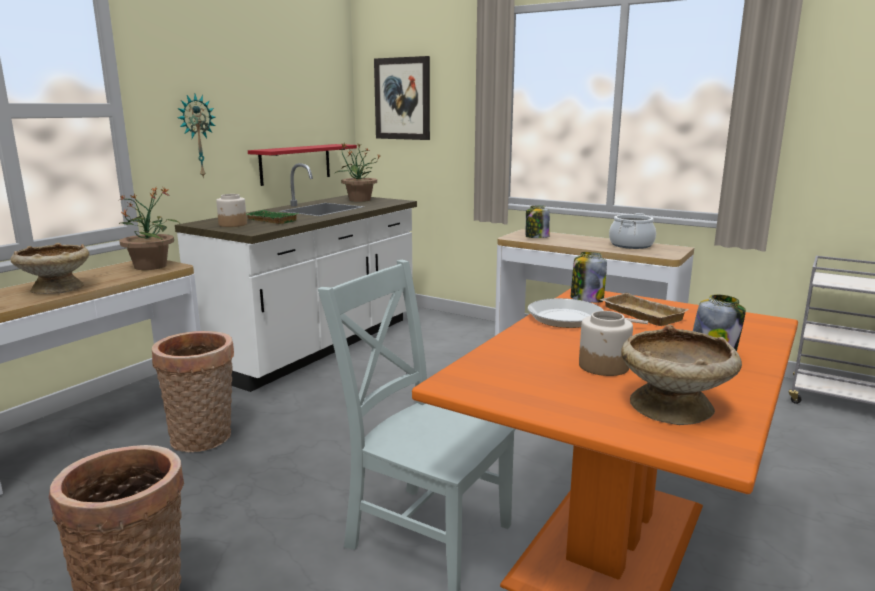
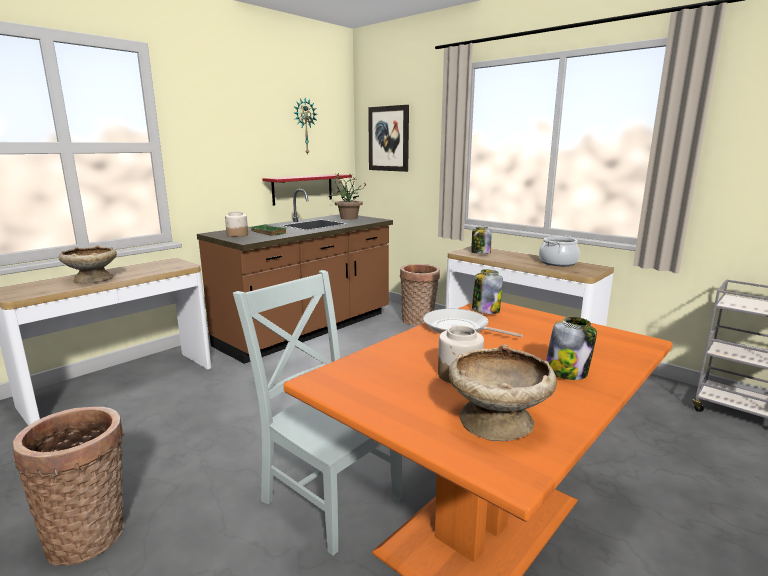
camera: 10 degrees right, 0 degrees up
potted plant [119,187,179,270] -> none
basket [152,331,234,452] -> basket moved to [400,264,440,326]
white counter [175,163,417,392] -> brown counter [197,189,393,364]
wall clock [178,94,216,179] -> wall clock moved to [294,98,318,155]
beige tray [599,293,690,326] -> none

